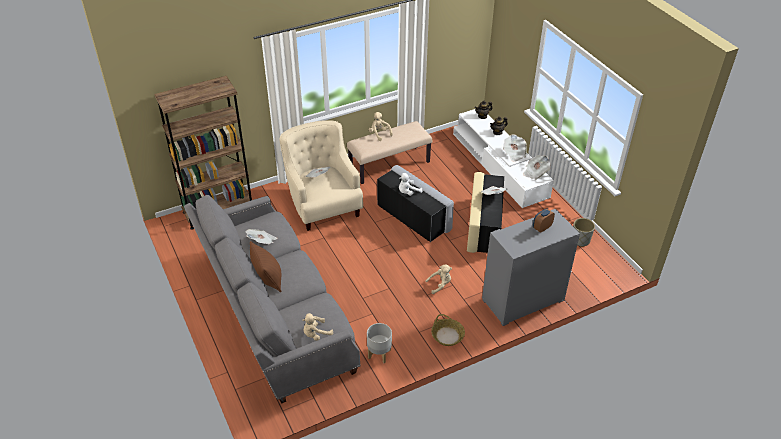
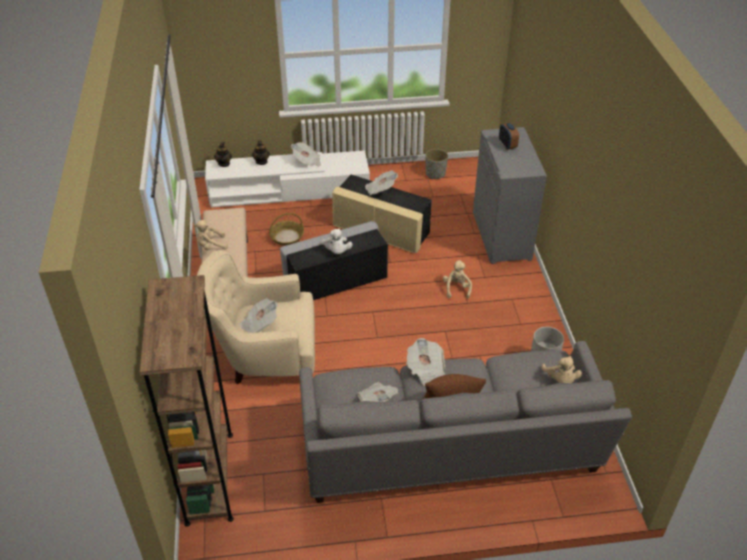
camera: 70 degrees left, 0 degrees up
basket [431,314,465,346] -> basket moved to [269,213,304,246]
newspaper [523,155,551,180] -> newspaper moved to [406,338,445,386]

